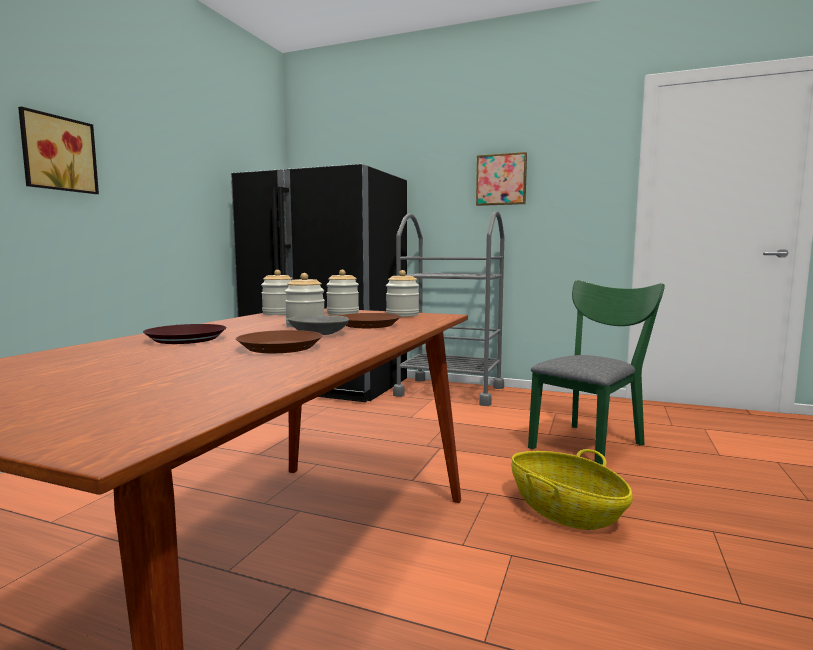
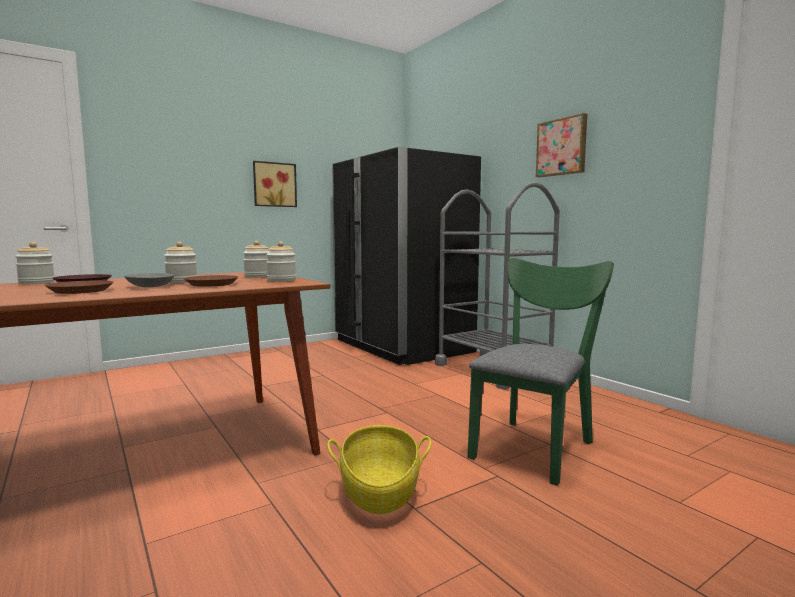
camera: 35 degrees right, 0 degrees up
picture [18,106,99,194] -> picture moved to [253,161,297,207]
jar [261,270,292,315] -> jar moved to [15,242,55,284]
green chair [528,280,665,465] -> green chair turned 45 degrees counterclockwise [467,258,614,486]

